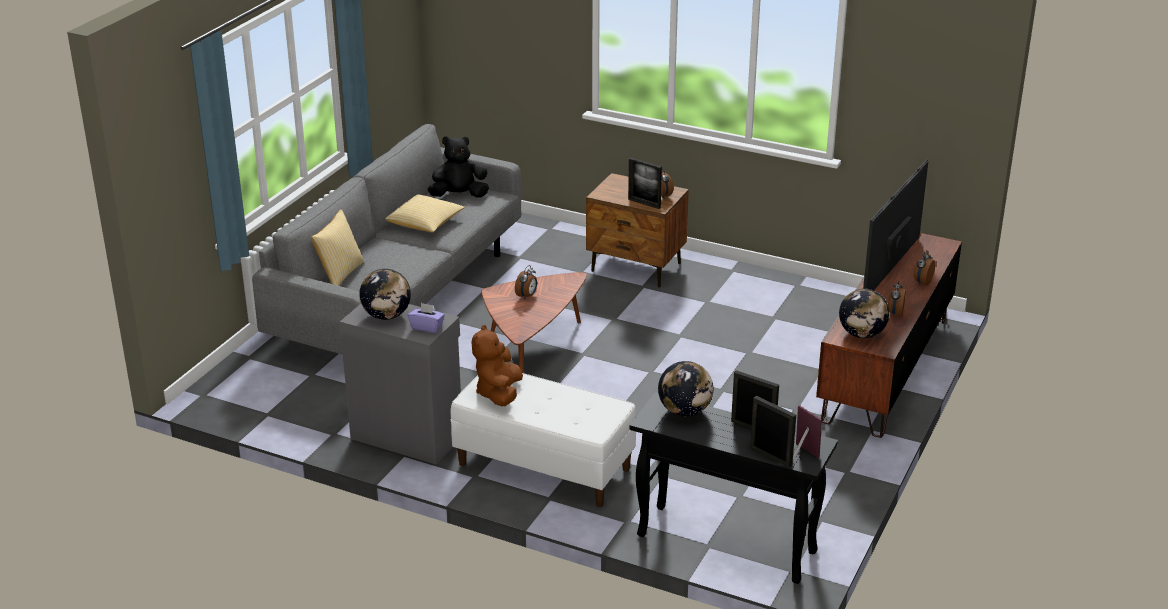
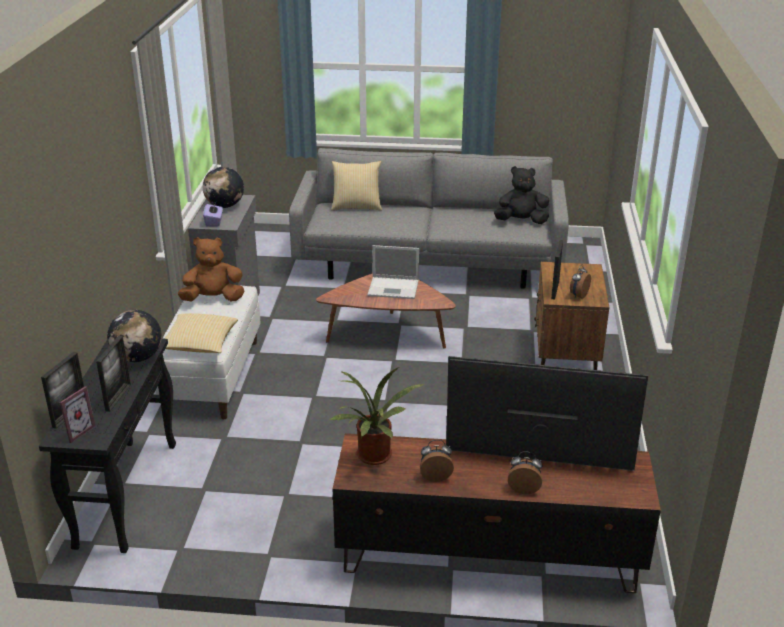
camera: 70 degrees right, 0 degrees up
pillow [385,194,465,232] -> pillow moved to [164,313,238,353]
black plush toy [427,136,489,198] -> black plush toy turned 60 degrees counterclockwise [494,166,549,224]
alarm clock [515,265,537,300] -> laptop [367,245,419,299]
globe [839,289,889,338] -> potted plant [329,367,424,465]

